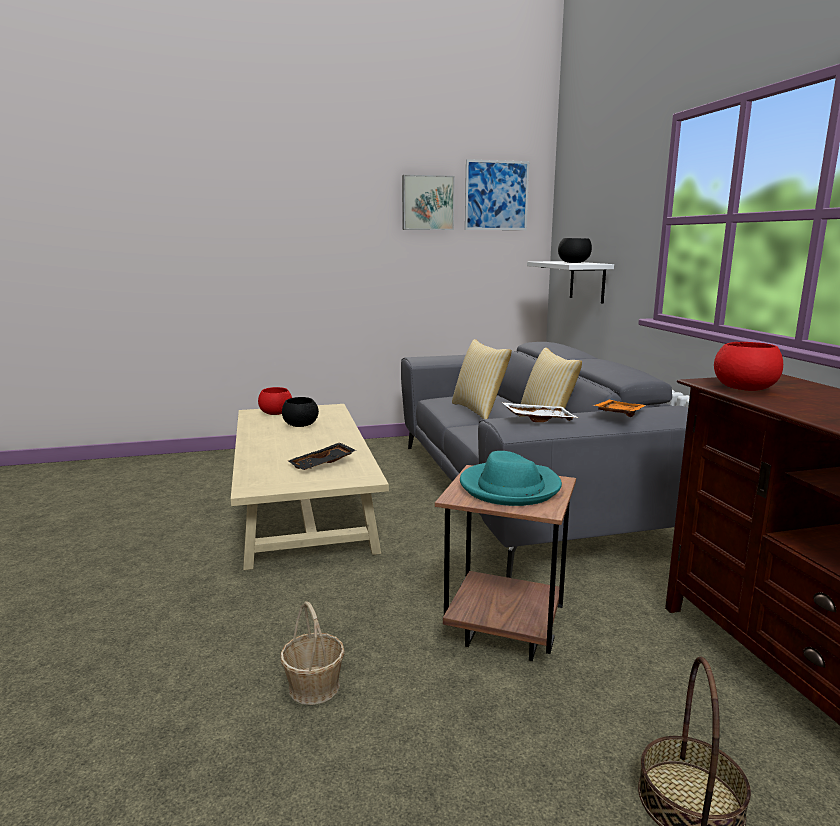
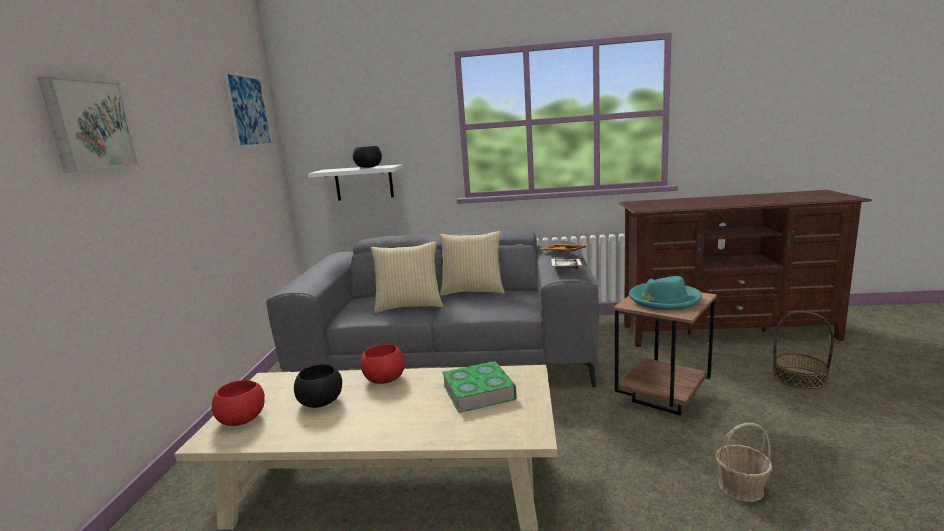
camera: 70 degrees left, 0 degrees up
black tray [288,442,356,470] -> book [442,361,517,413]
picture [402,175,455,230] -> picture moved to [38,76,138,173]
red bowl [714,342,783,391] -> red bowl moved to [361,344,405,384]

